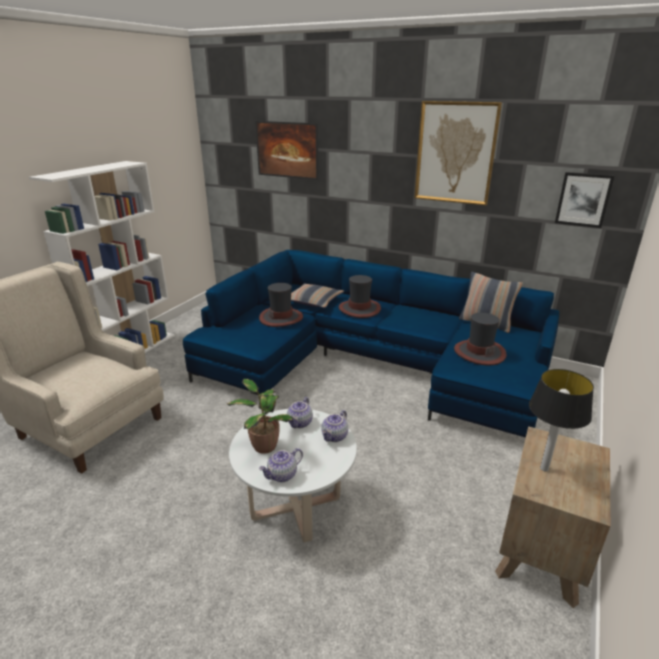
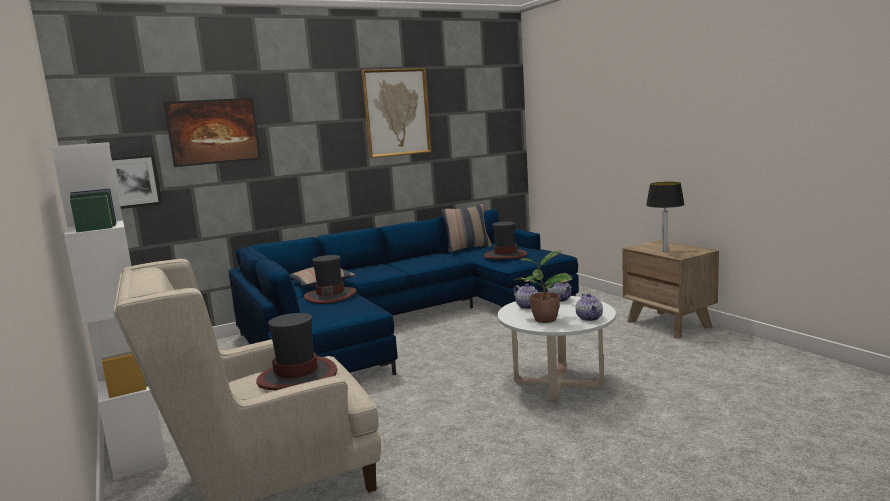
camera: 55 degrees left, 15 degrees down
hat [339,275,381,318] -> hat moved to [256,313,337,390]
picture [555,172,615,228] -> picture moved to [112,154,162,209]

